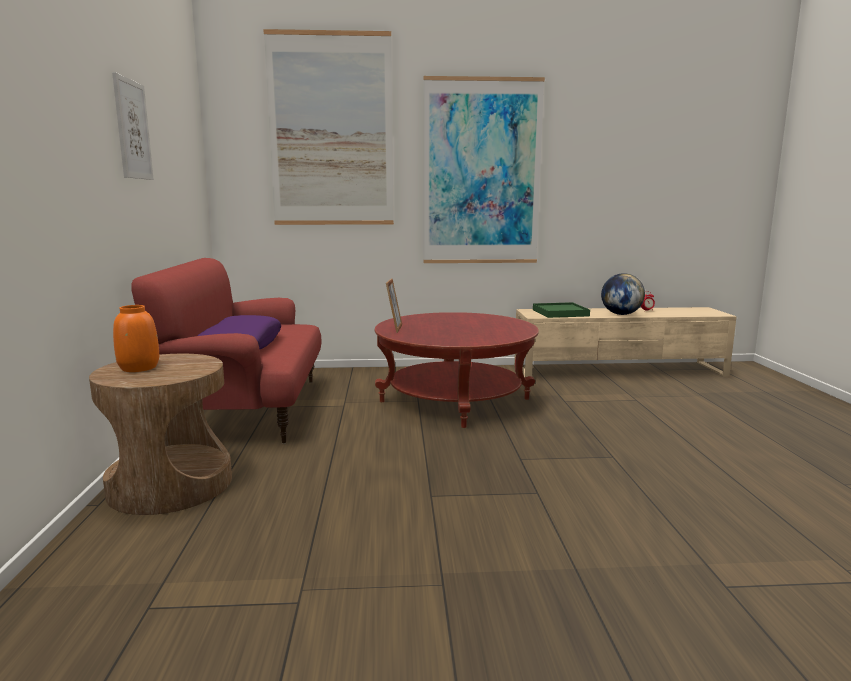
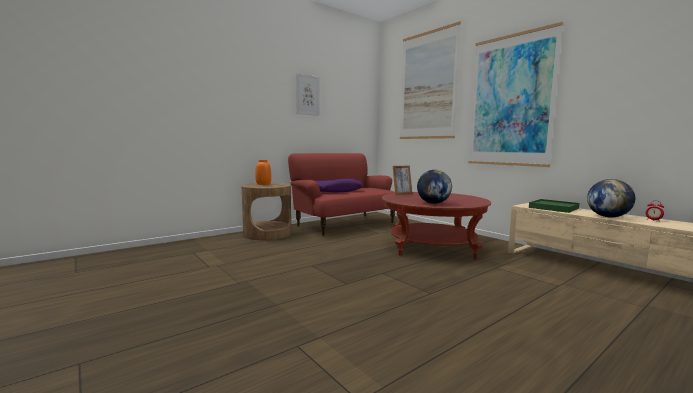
camera: 55 degrees right, 5 degrees down
none -> globe [417,170,452,204]

